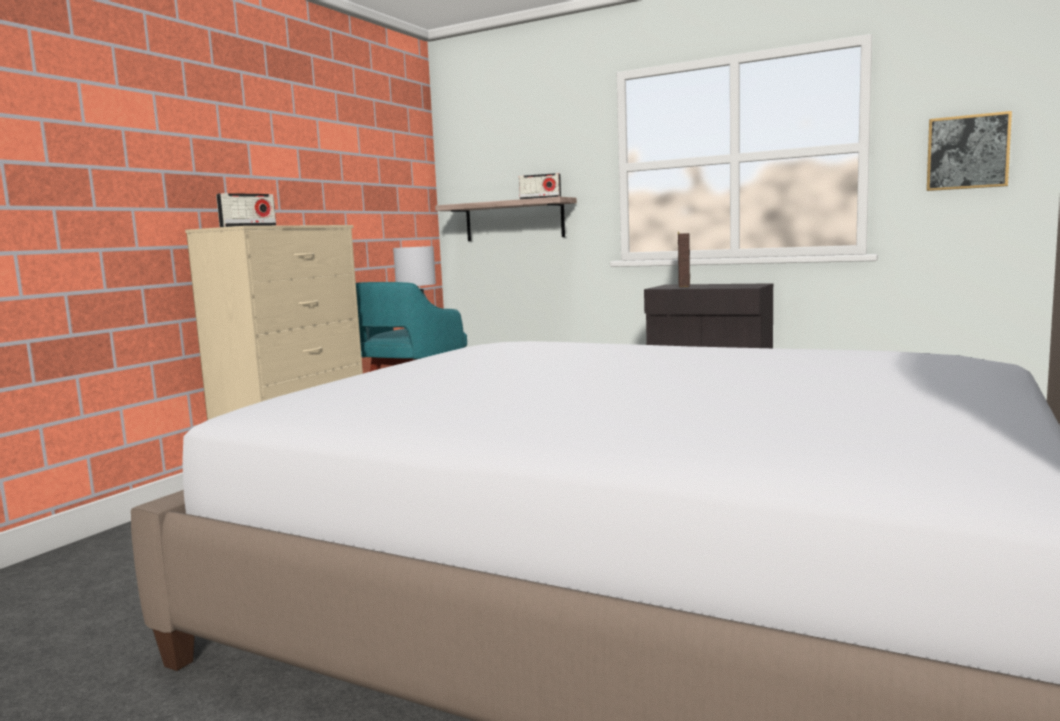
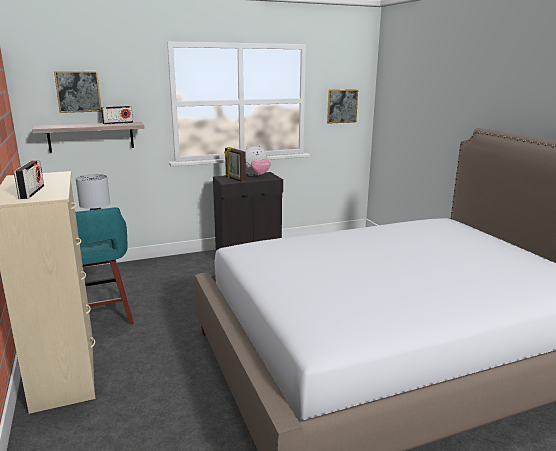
camera: 50 degrees left, 10 degrees up
none -> picture [54,71,102,113]
none -> plush toy [244,145,271,176]

